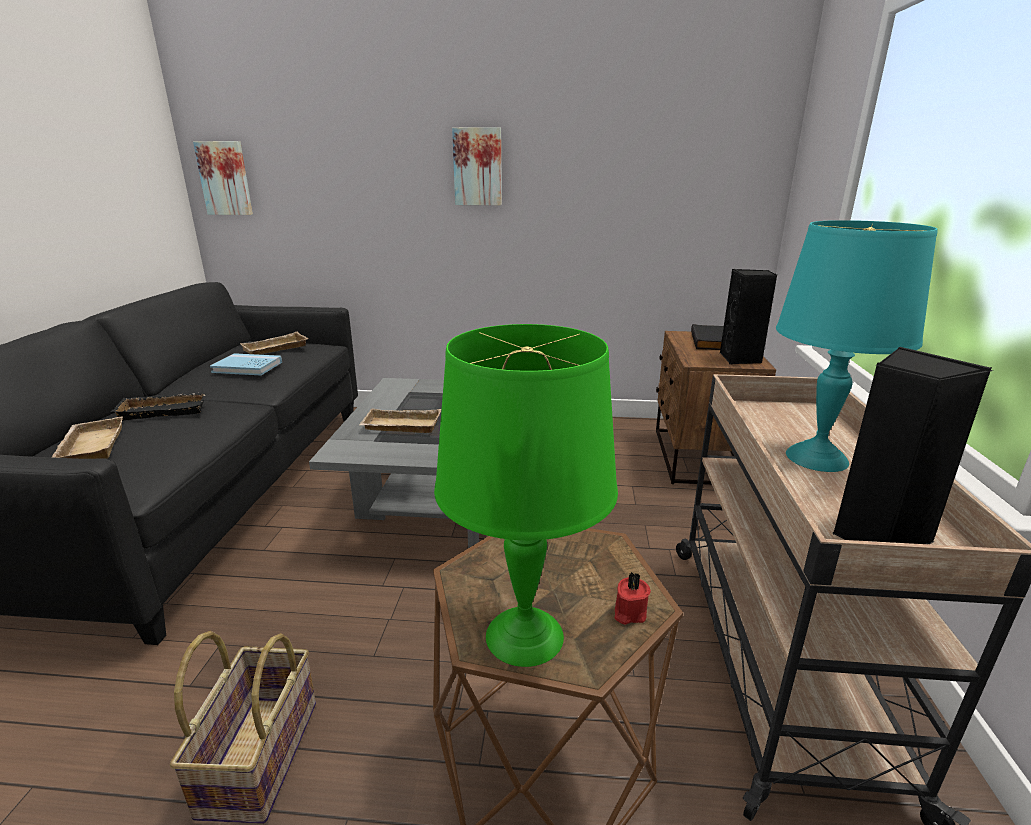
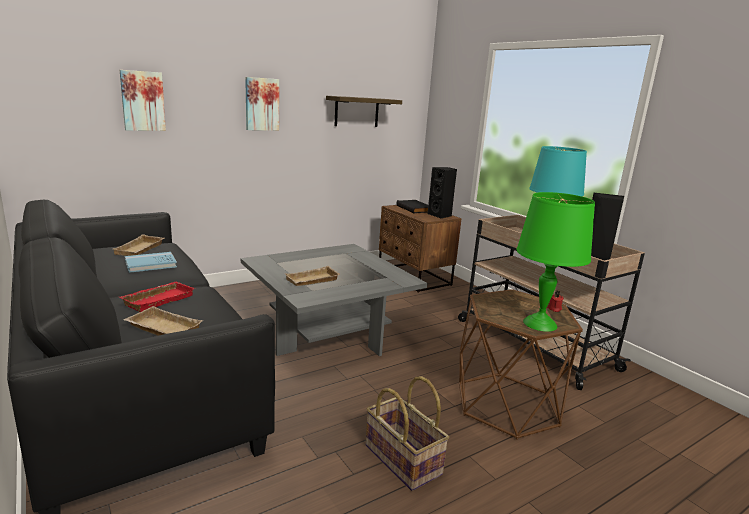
camera: 40 degrees left, 5 degrees down
black tray [110,392,208,420] -> red tray [120,282,195,312]
picture [193,141,253,215] -> picture moved to [120,70,166,131]
none -> shelf [326,96,402,127]

